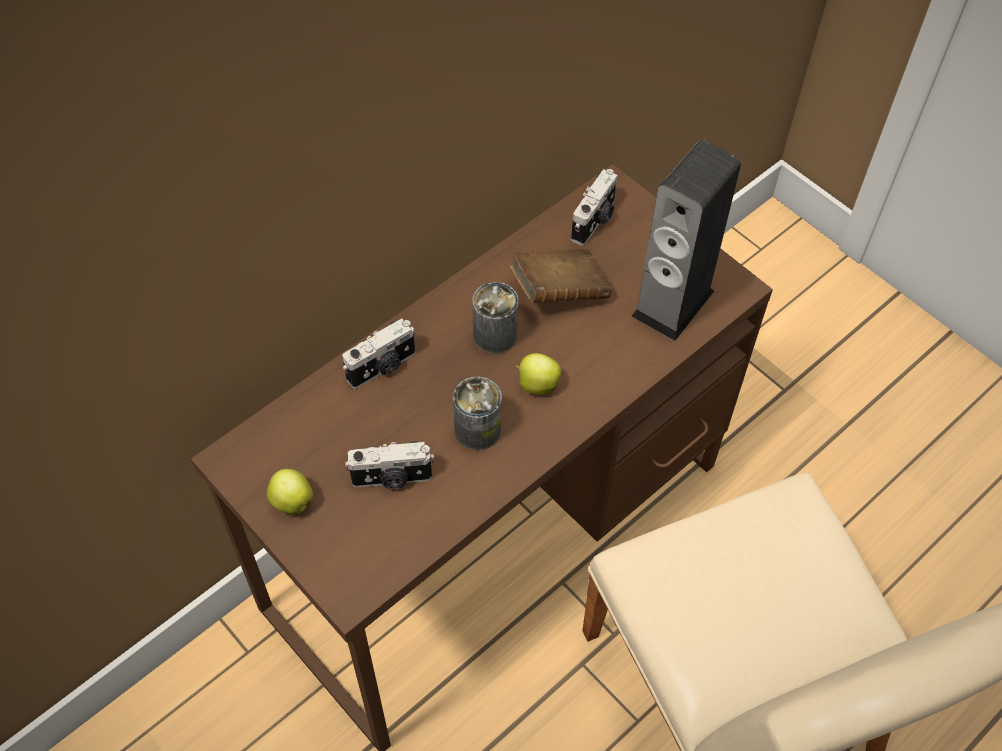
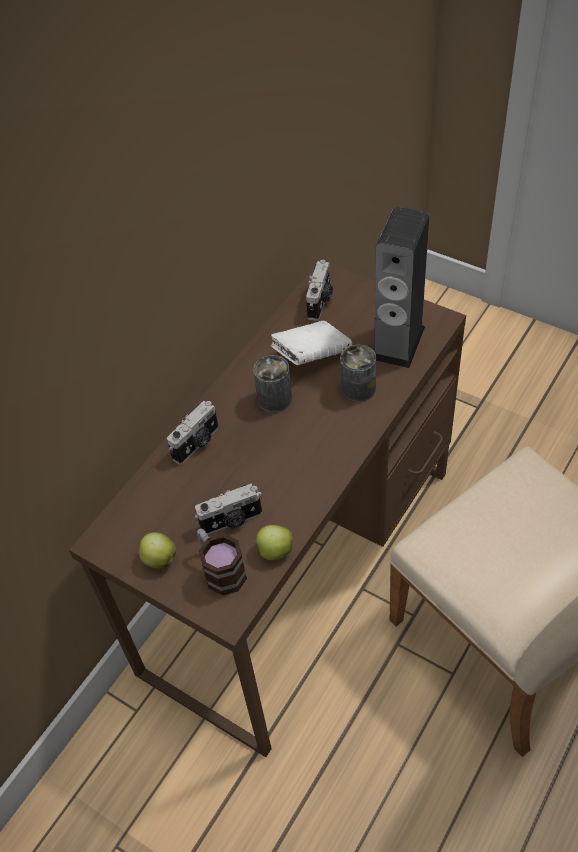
camera: 10 degrees left, 5 degrees down
can [453,377,502,450] -> can moved to [340,344,376,402]
brown book [510,249,612,303] -> white book [271,321,352,365]
apple [515,353,561,394] -> apple moved to [253,525,293,560]
none -> mug [197,529,247,596]

